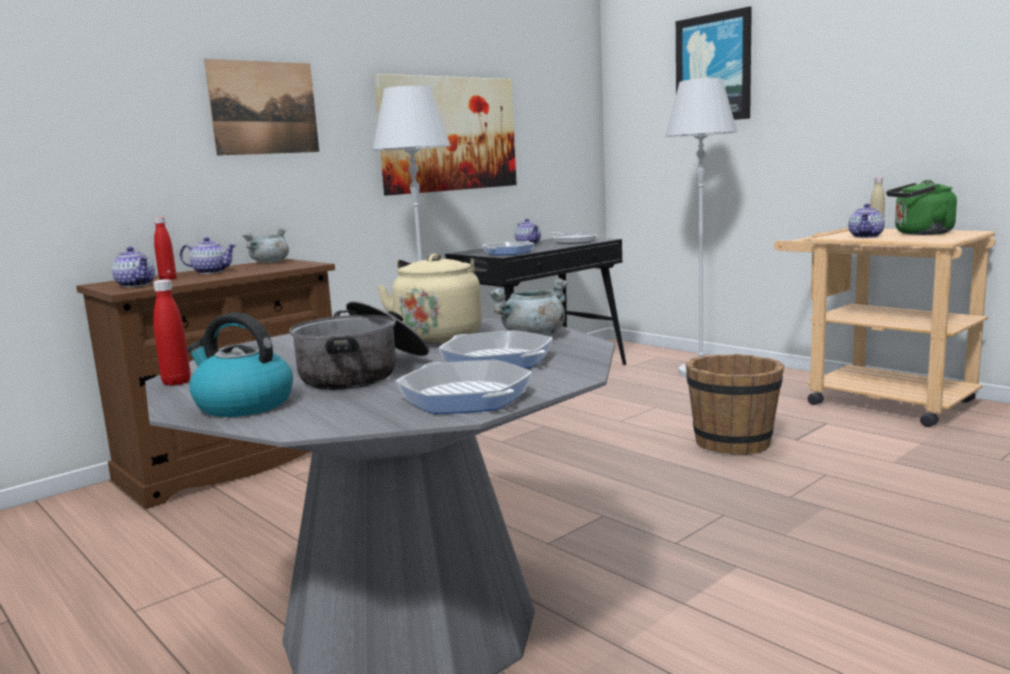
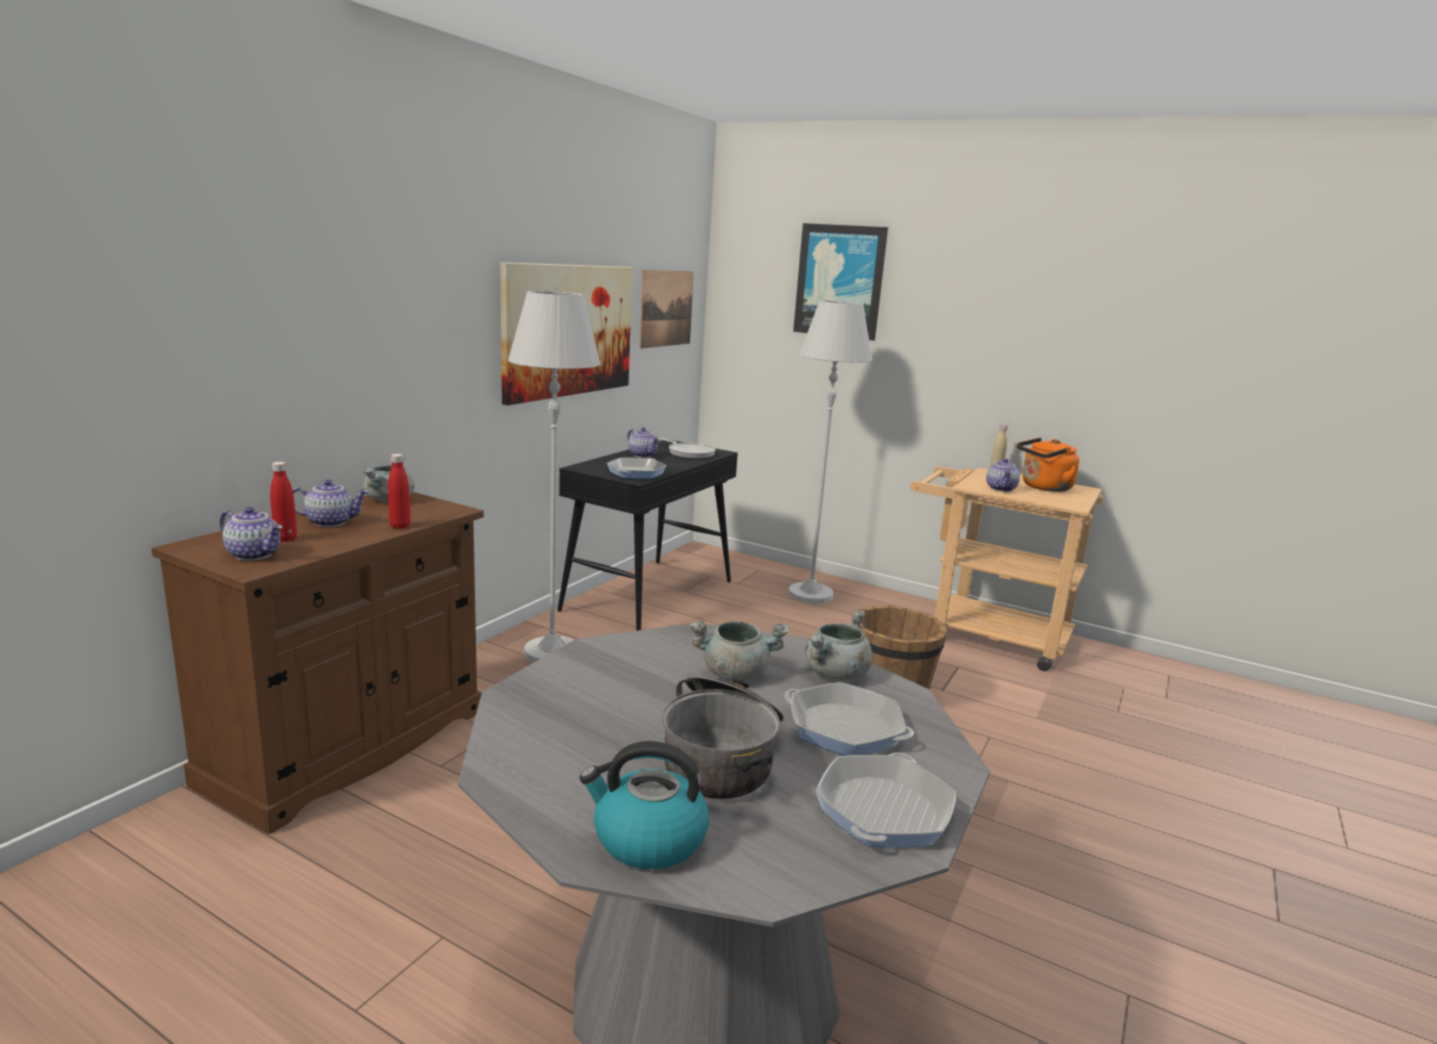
camera: 20 degrees left, 5 degrees up
red bottle [153,279,191,386] -> red bottle moved to [388,454,411,529]
picture [204,59,319,156] -> picture moved to [640,270,694,349]
beige kettle [377,254,488,344] -> grey cooking pot [690,621,790,681]
frying pan [395,360,532,414] -> frying pan turned 75 degrees clockwise [815,753,956,847]
green kettle [886,180,957,235] -> orange kettle [1017,438,1079,492]

